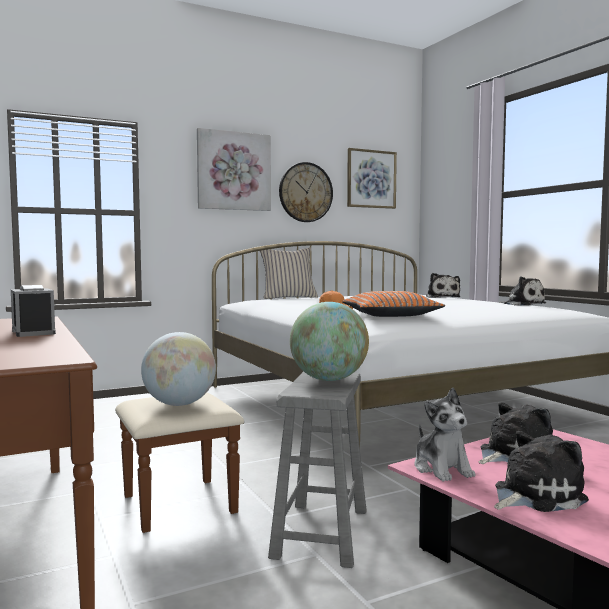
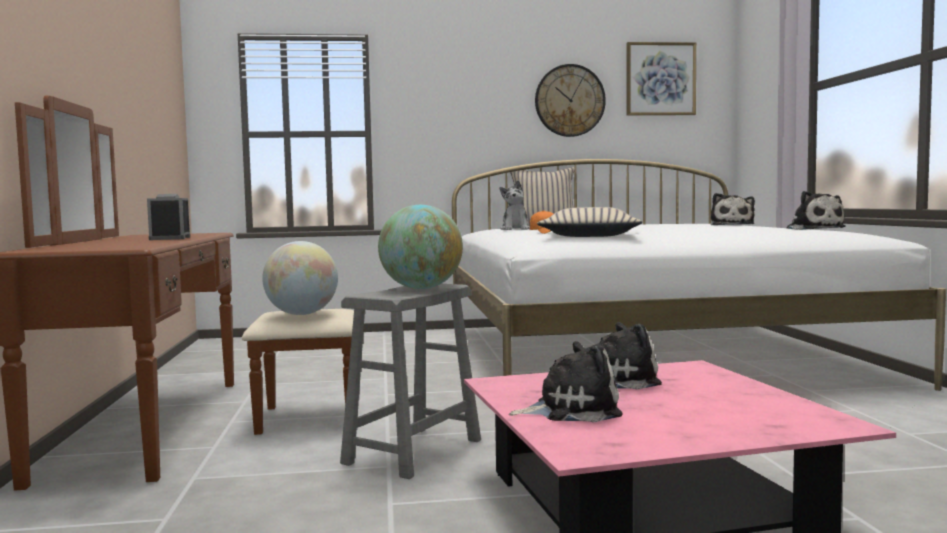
camera: 20 degrees right, 0 degrees up
picture [197,128,271,211] -> none
orange pillow [342,291,445,317] -> beige pillow [537,207,643,237]
plush toy [414,388,476,482] -> plush toy moved to [500,180,530,230]

